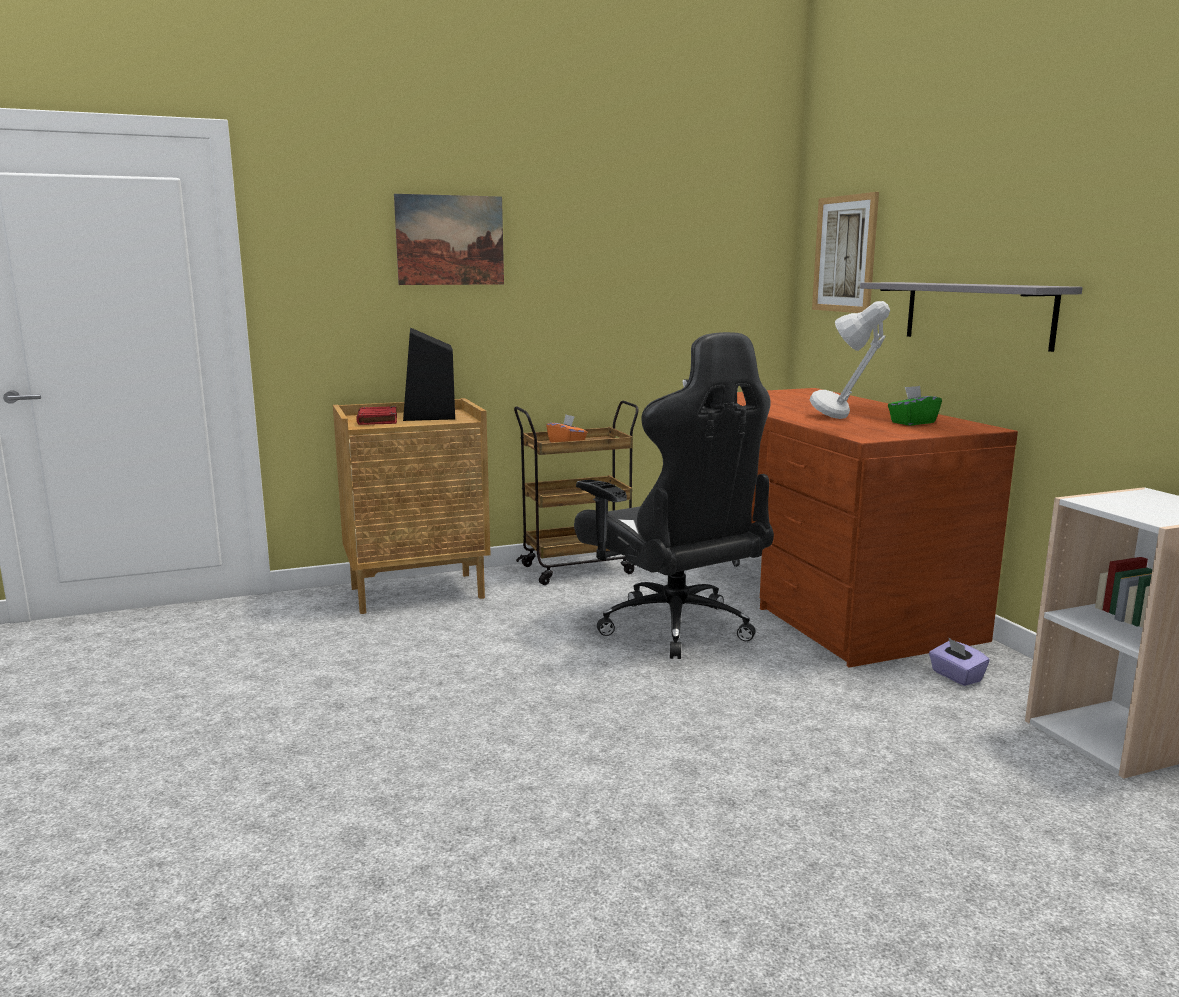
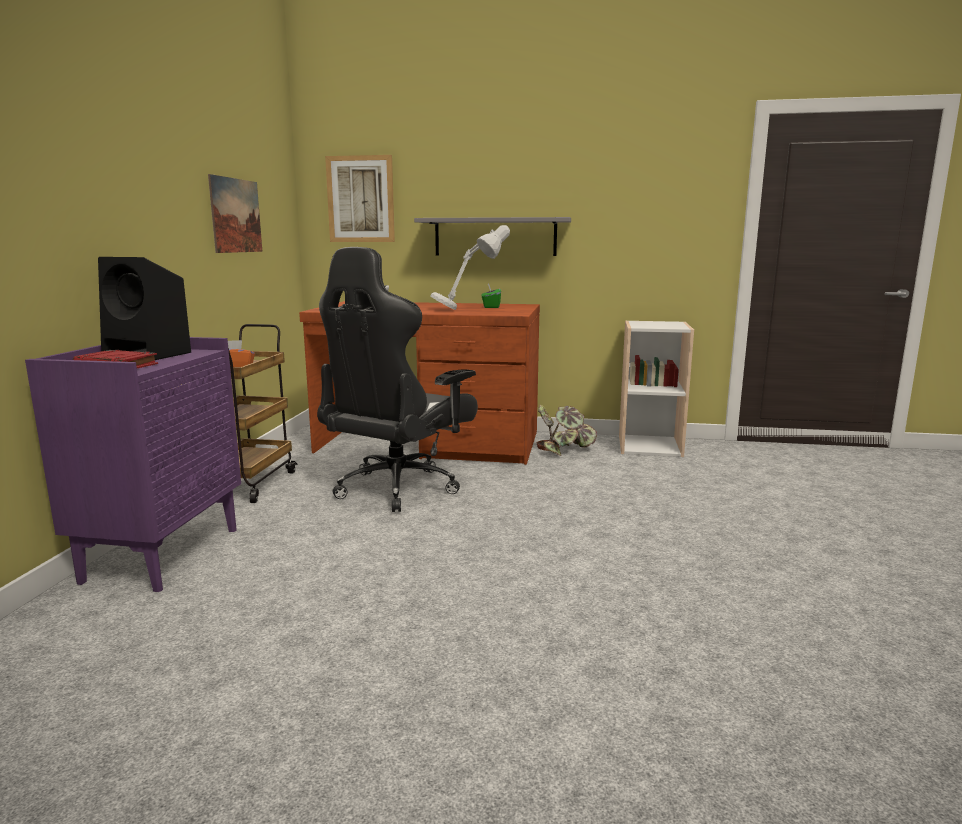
camera: 60 degrees left, 0 degrees up
brown cabinet [333,398,491,614] -> purple cabinet [25,337,241,592]
picture [394,194,504,285] -> picture moved to [208,174,262,253]
black office chair [574,332,774,659] -> black office chair turned 120 degrees clockwise [317,247,478,512]
purple tissue box [929,637,990,686] -> potted plant [537,405,597,456]

